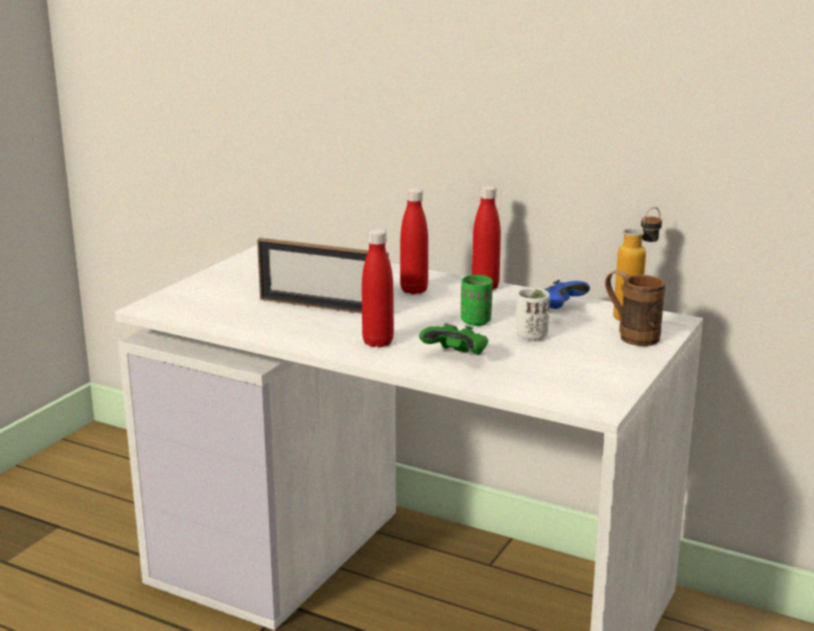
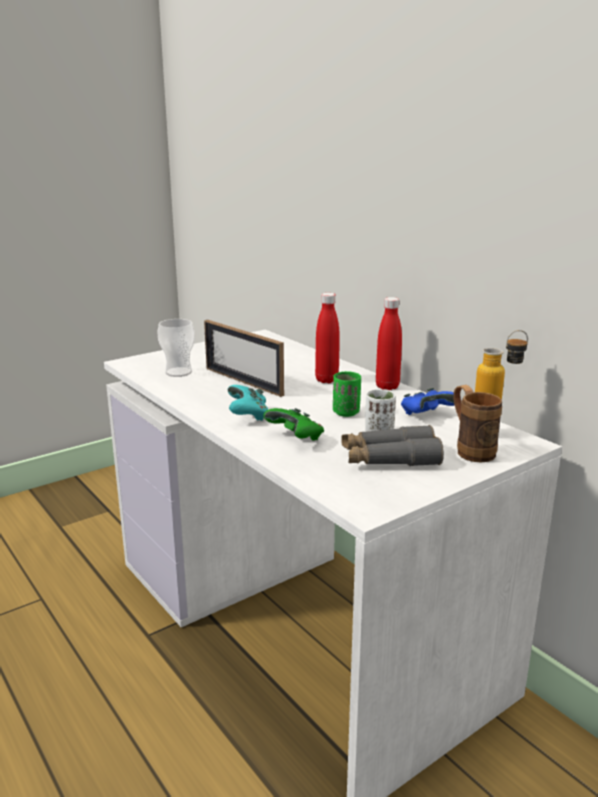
camera: 25 degrees right, 0 degrees up
red bottle [362,229,394,347] -> turquoise game controller [228,385,268,421]
none -> cup [157,319,195,377]
none -> grey binoculars [341,425,444,466]

